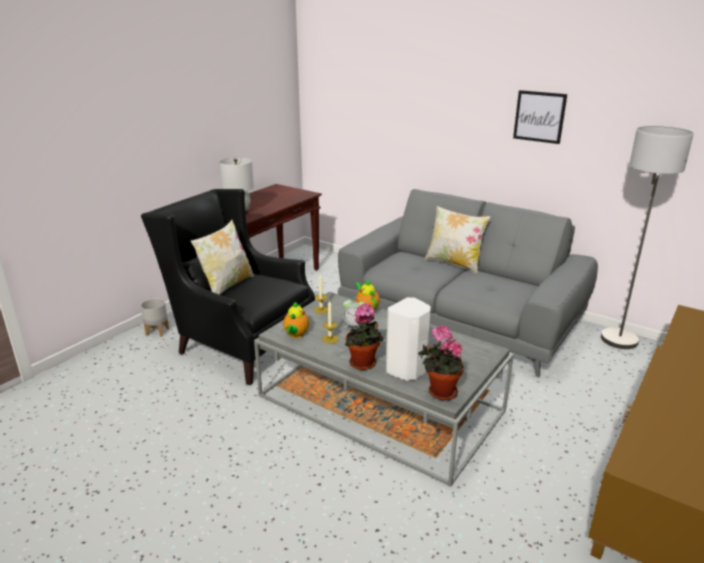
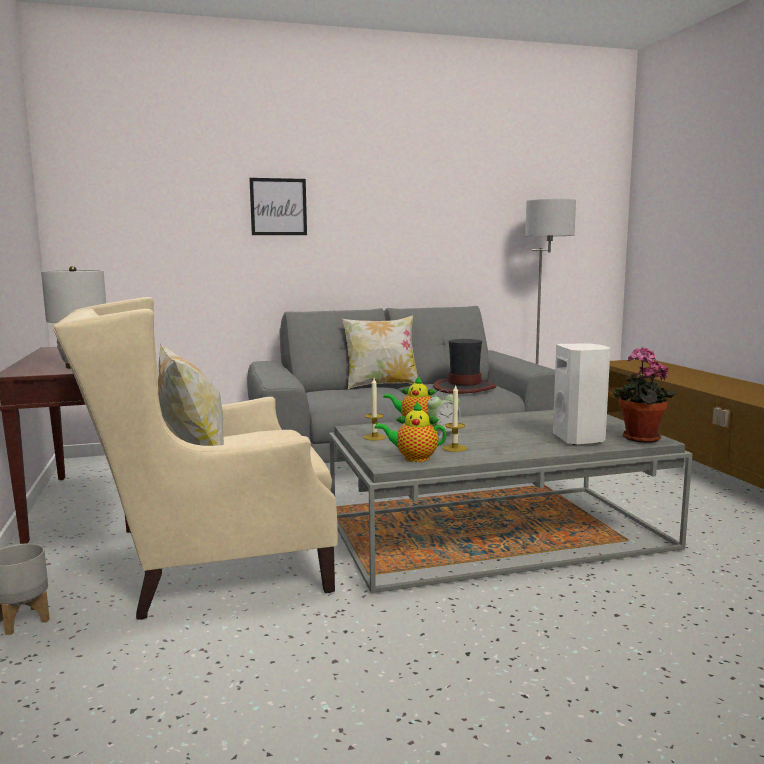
camera: 50 degrees left, 15 degrees down
black armchair [141,189,315,385] -> beige armchair [53,297,338,620]
teapot [283,302,309,338] -> teapot turned 135 degrees clockwise [375,402,447,462]
potted plant [345,303,383,370] -> none
picture [513,90,567,144] -> picture moved to [249,178,307,235]
none -> hat [433,339,496,394]

